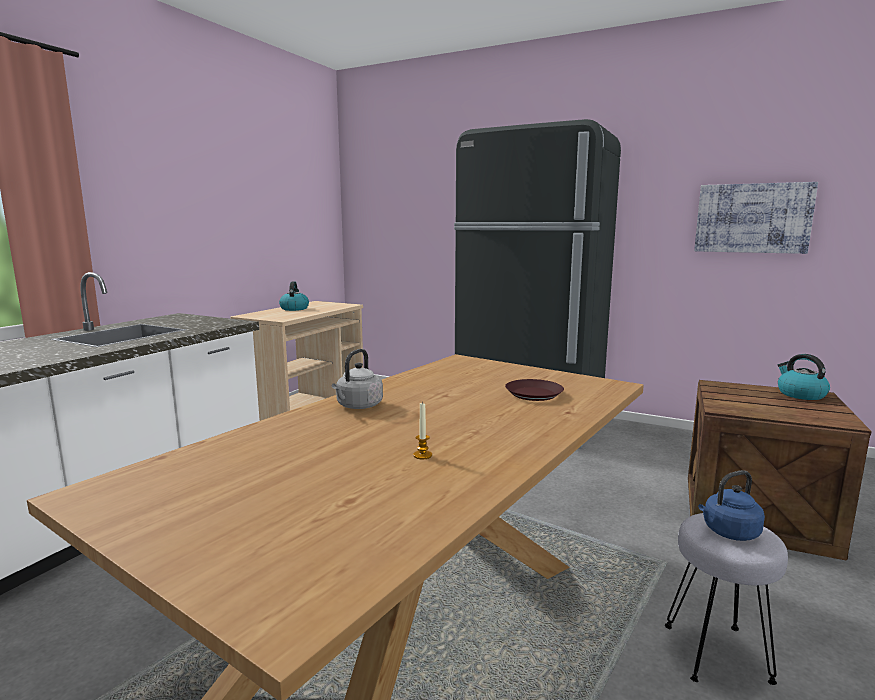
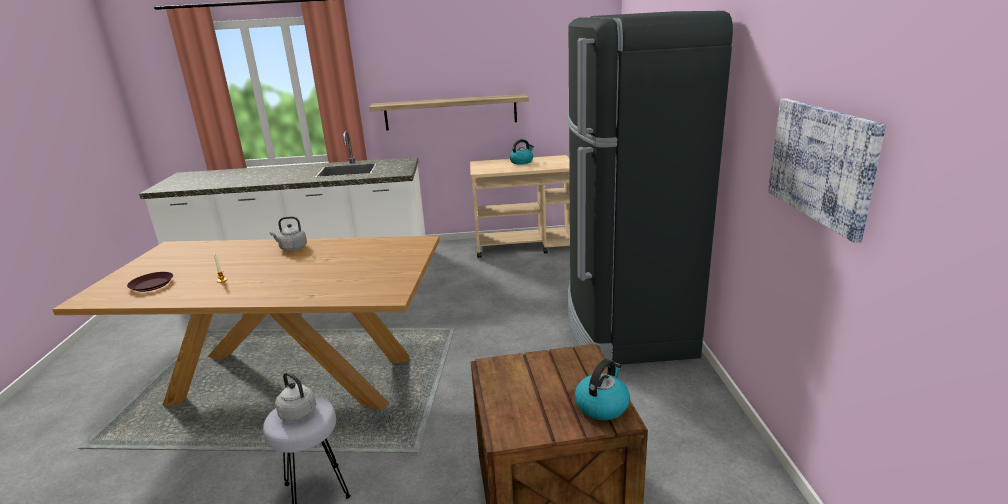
camera: 60 degrees right, 10 degrees up
brown plate [505,379,564,401] -> brown plate moved to [127,272,173,292]
blue kettle [698,470,765,541] -> grey kettle [275,372,316,422]
none -> shelf [369,94,529,130]

